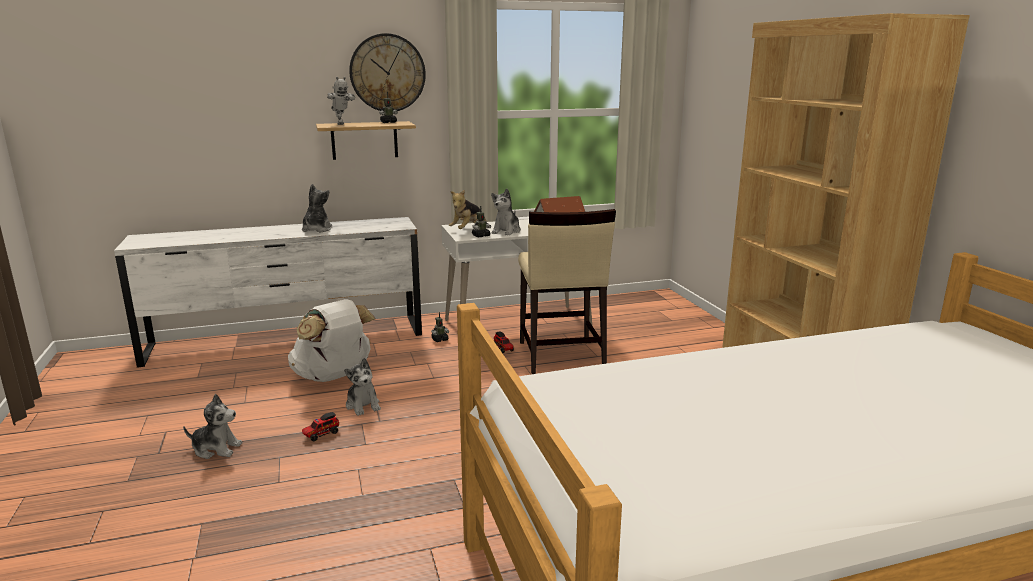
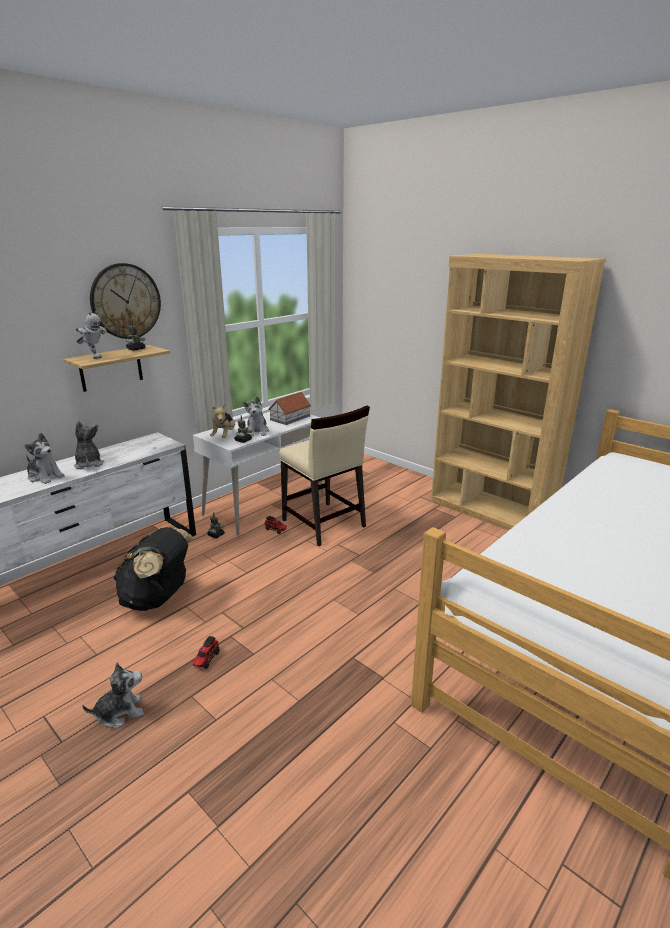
camera: 30 degrees left, 5 degrees up
white backpack [288,300,375,382] -> black backpack [114,527,194,611]
plush toy [344,358,381,416] -> plush toy moved to [25,433,65,484]

